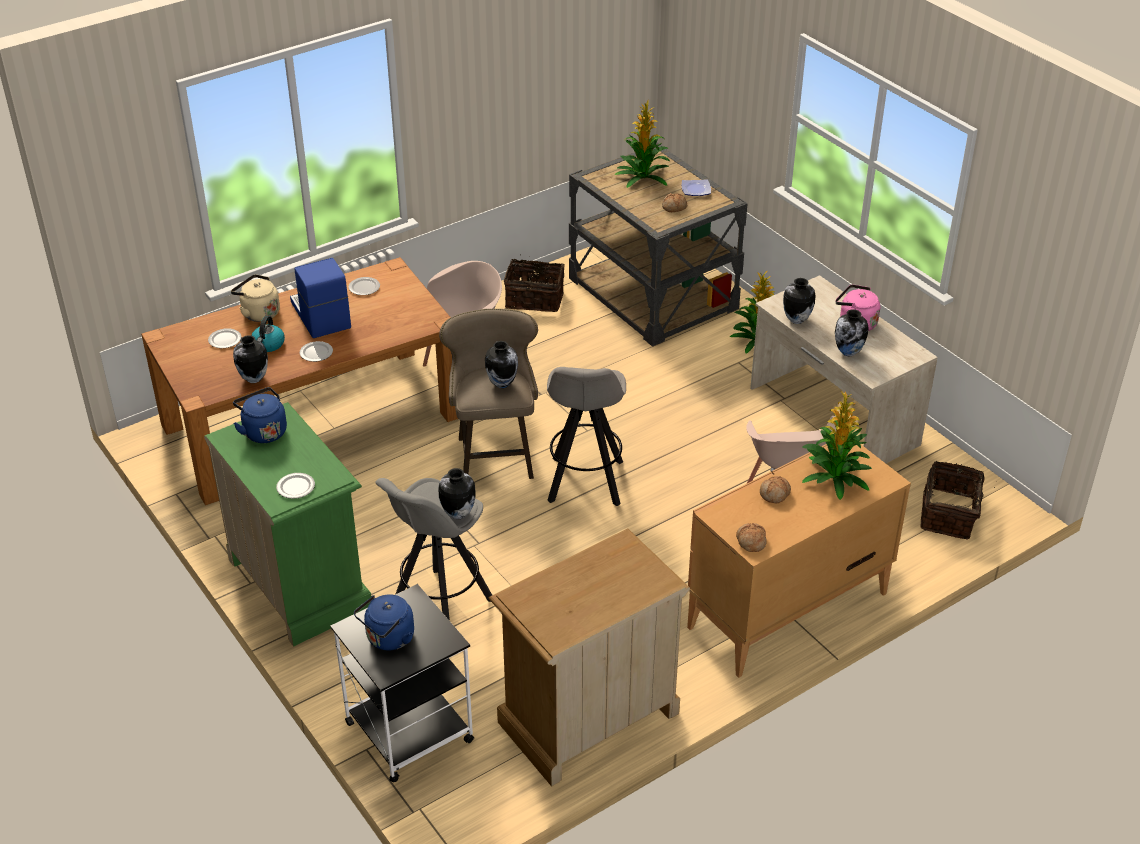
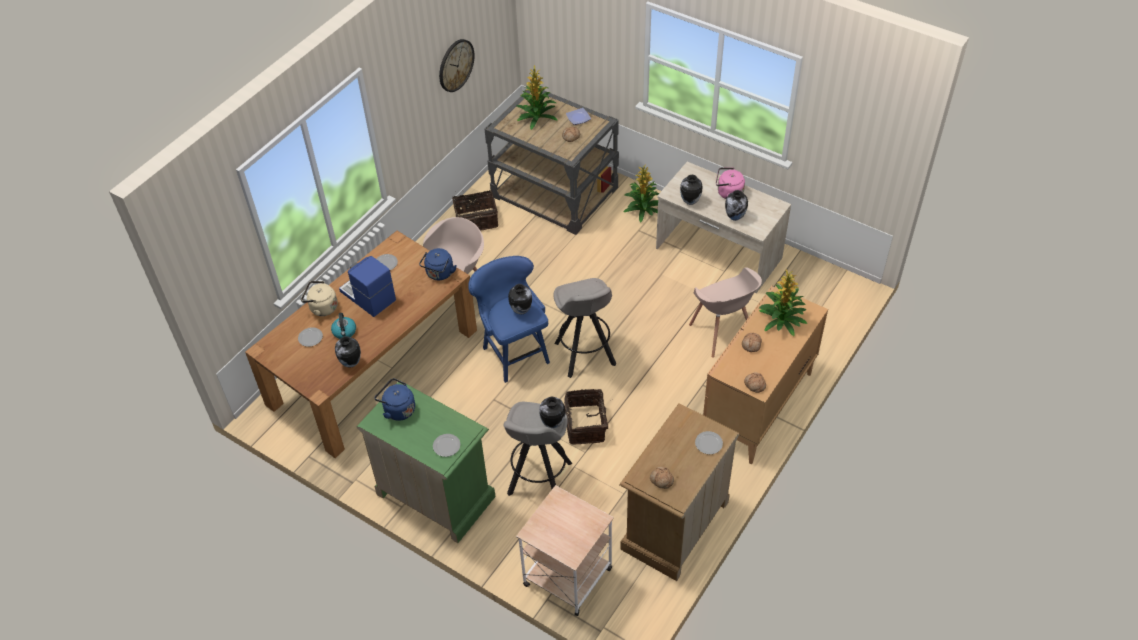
camera: 20 degrees left, 10 degrees up
plate [300,341,333,362] -> plate moved to [695,431,723,454]
black cart [330,584,474,783] -> beige cart [516,485,614,616]
blue kettle [354,594,414,650] -> blue kettle moved to [419,248,457,280]
beige stool [439,309,538,479] -> blue stool [468,256,550,383]
basket [920,461,995,539] -> basket moved to [564,389,608,444]
none -> wall clock [439,39,475,92]
none -> bread [650,467,674,489]

